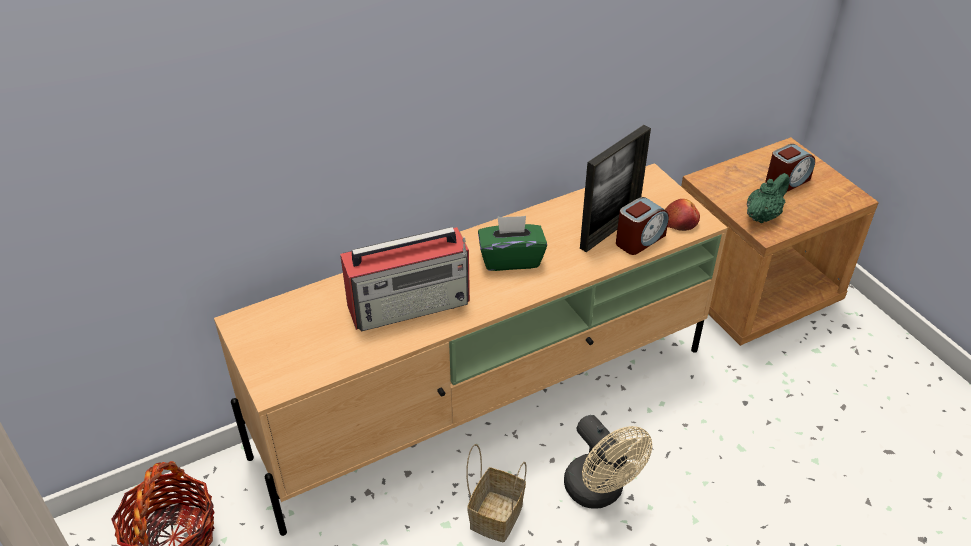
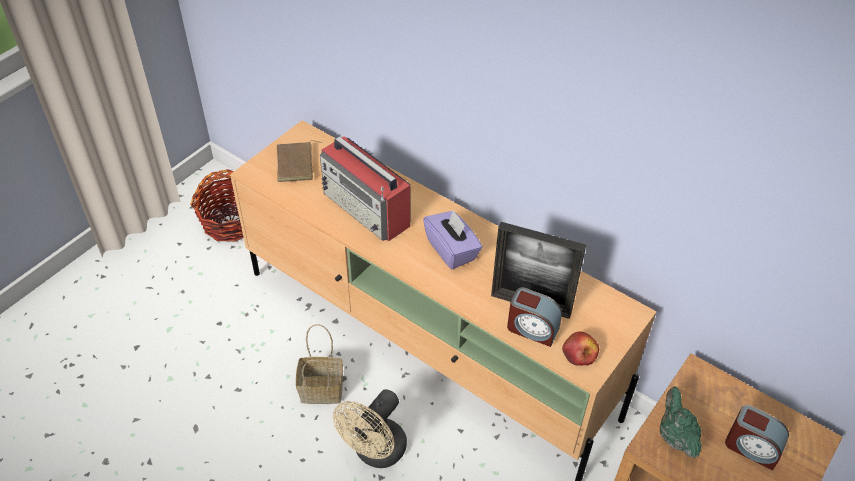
camera: 65 degrees right, 5 degrees up
green tissue box [478,216,547,271] -> purple tissue box [423,209,483,269]
green teapot [747,173,790,223] -> green teapot turned 120 degrees counterclockwise [660,386,702,458]
none -> brown book [277,140,322,182]

